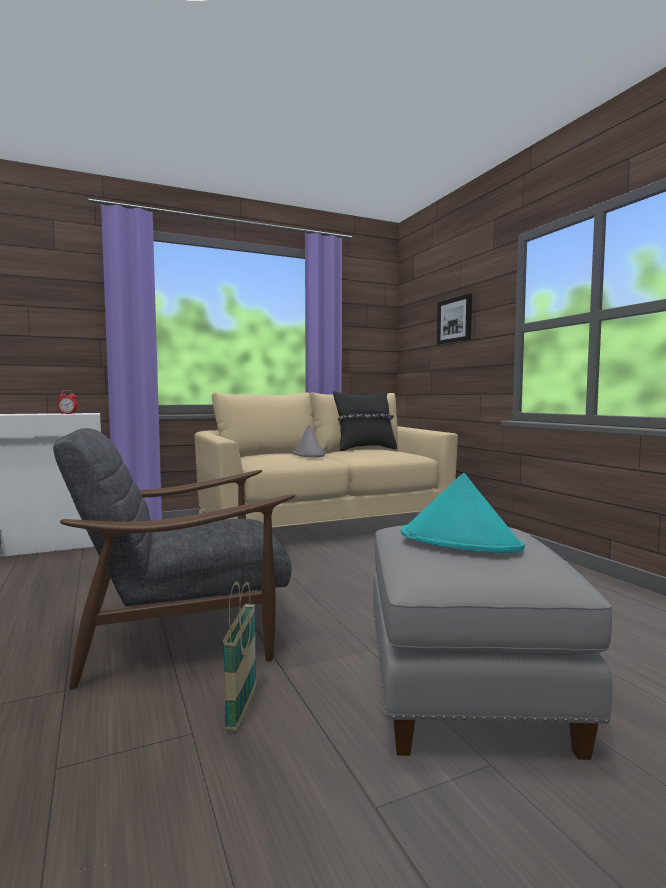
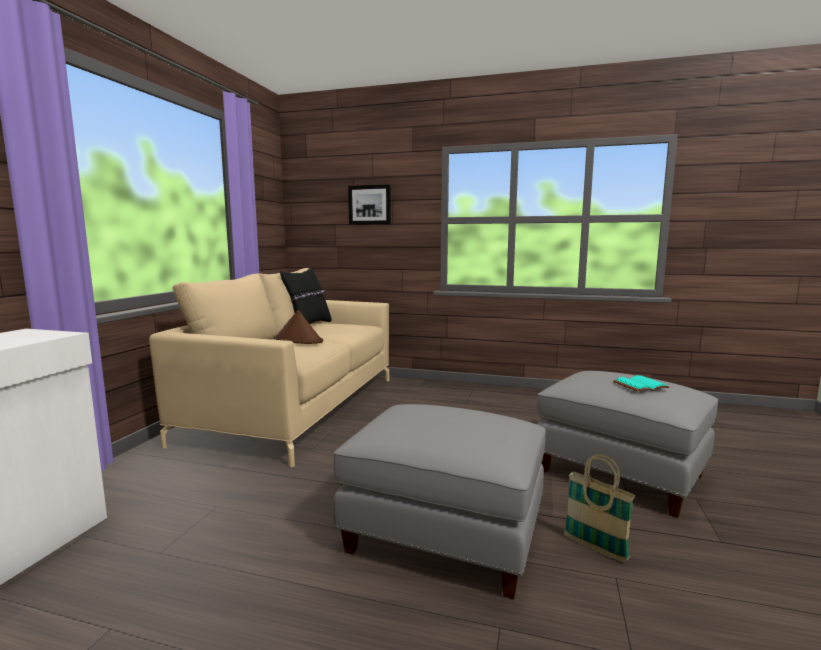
camera: 50 degrees left, 5 degrees up
grey armchair [53,428,295,689] -> grey ottoman [333,404,546,599]
alarm clock [58,390,78,414] -> none
grey hat [292,424,325,457] -> brown hat [274,310,323,344]
turquoise hat [401,473,525,553] -> turquoise book [613,375,669,392]

